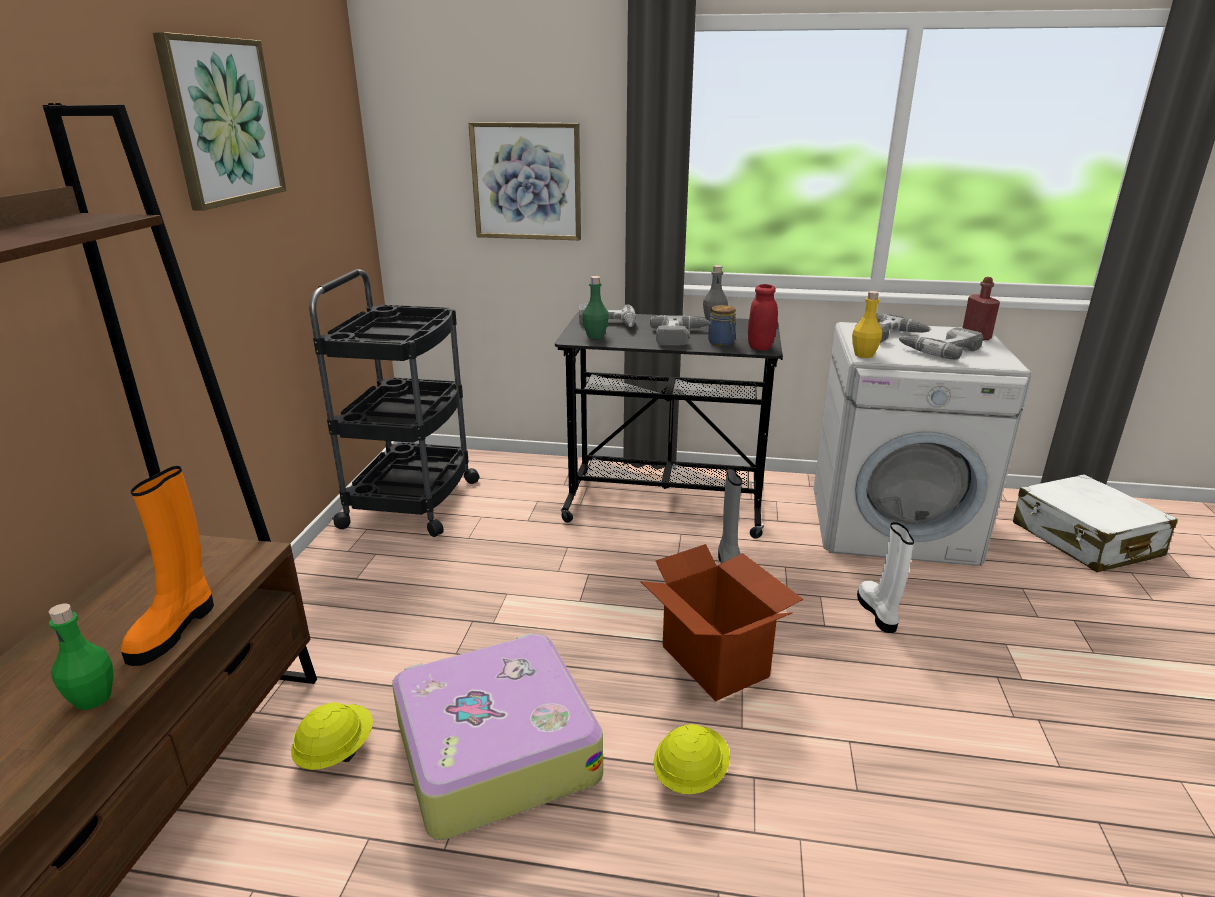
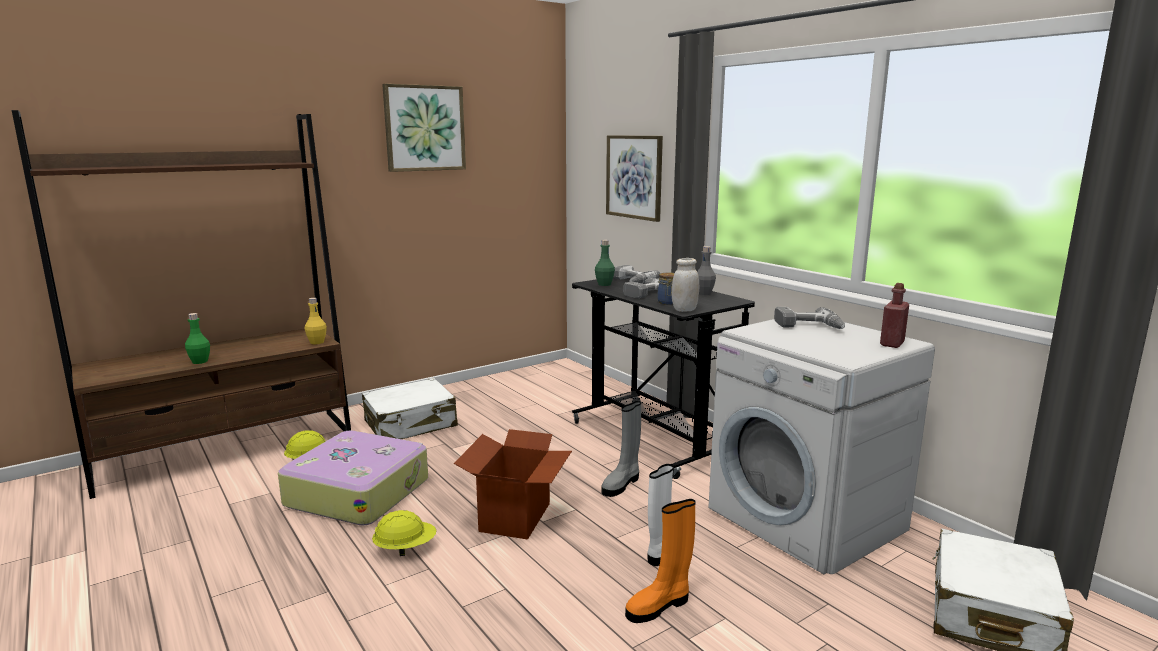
camera: 45 degrees right, 10 degrees down
orange boot [120,466,214,666] -> orange boot moved to [625,499,696,623]
black cart [309,269,479,537] -> none
red jar [748,284,778,351] -> white jar [672,258,699,312]
yellow bottle [852,291,882,358] -> yellow bottle moved to [305,298,327,344]
power drill [899,327,983,359] -> none
none -> white suitcase [362,378,458,439]

